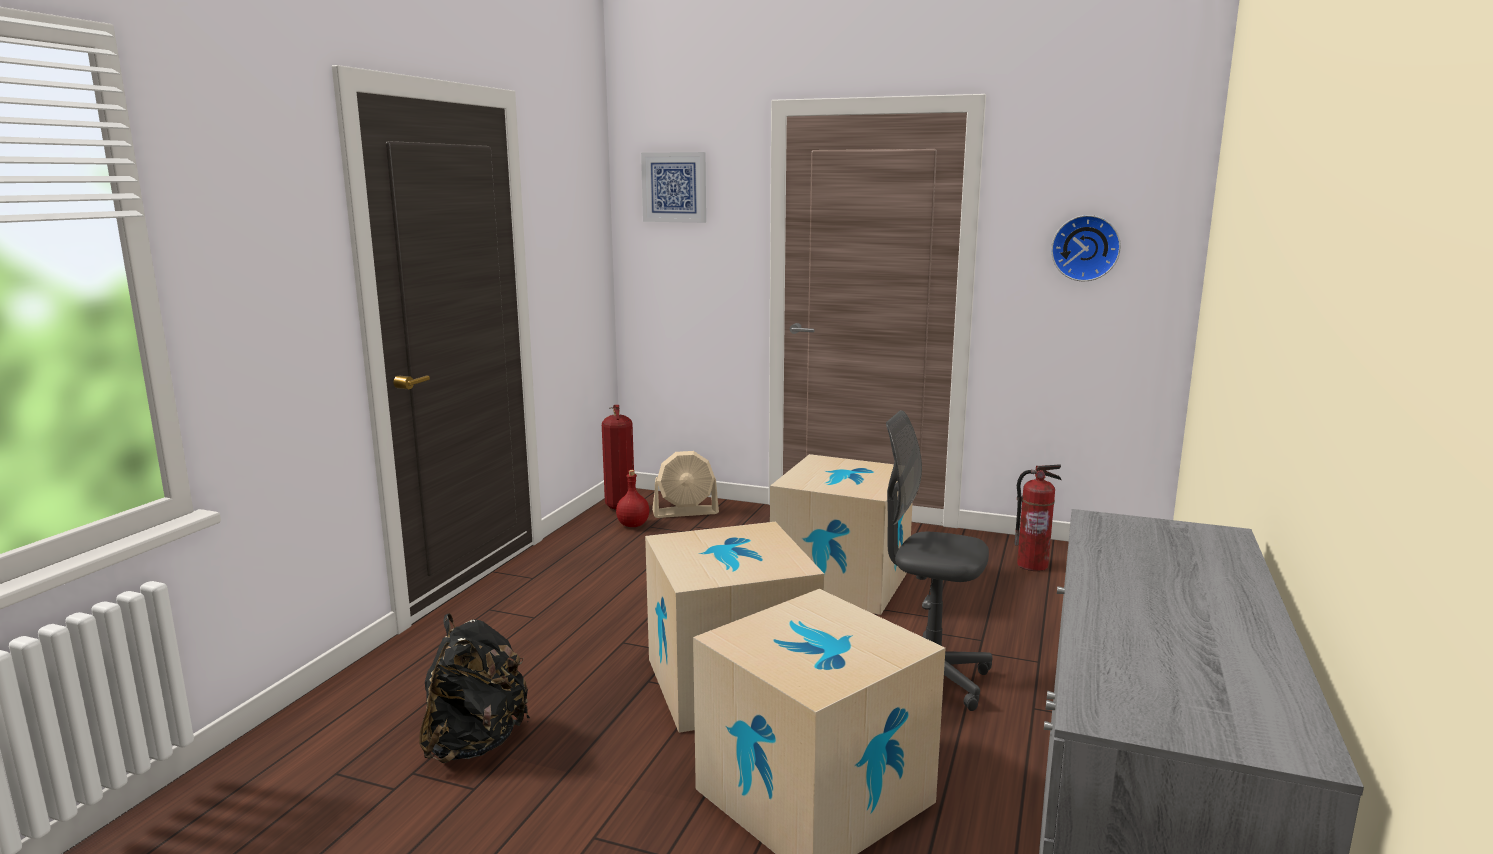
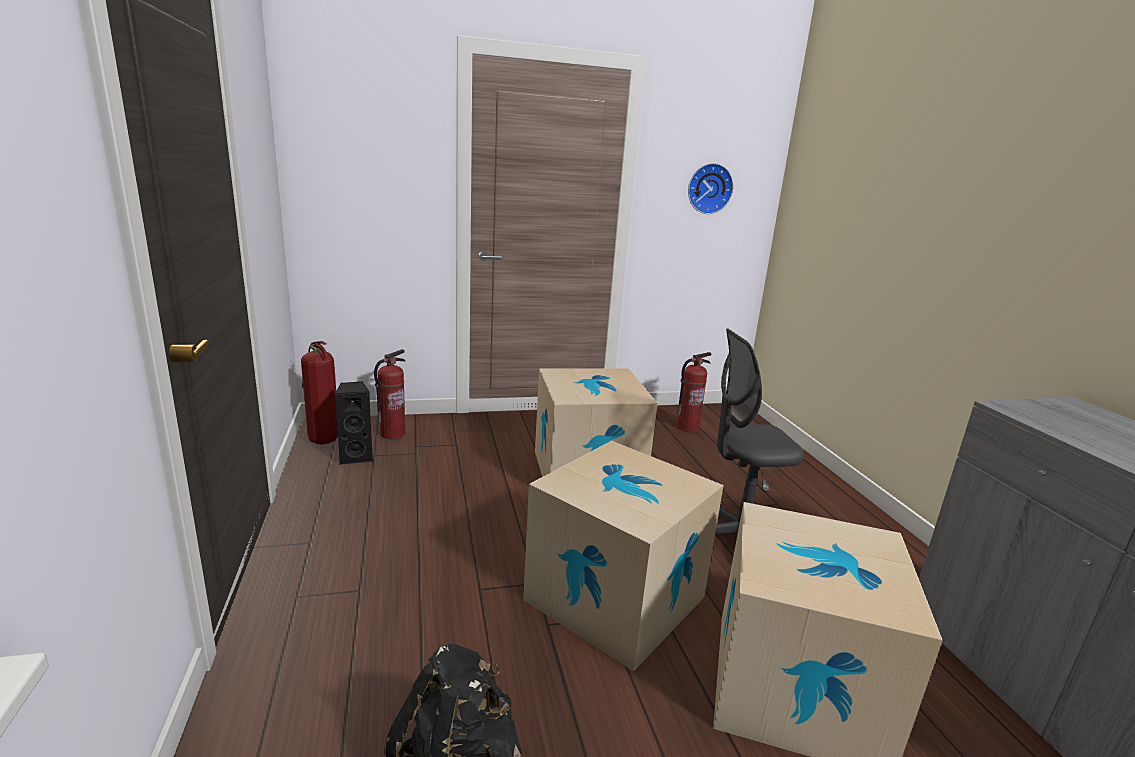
camera: 35 degrees left, 5 degrees up
red bottle [616,470,649,527] -> black speaker [335,382,373,465]
picture [641,152,706,223] -> none
beige fan [652,451,719,518] -> fire extinguisher [374,349,406,439]

